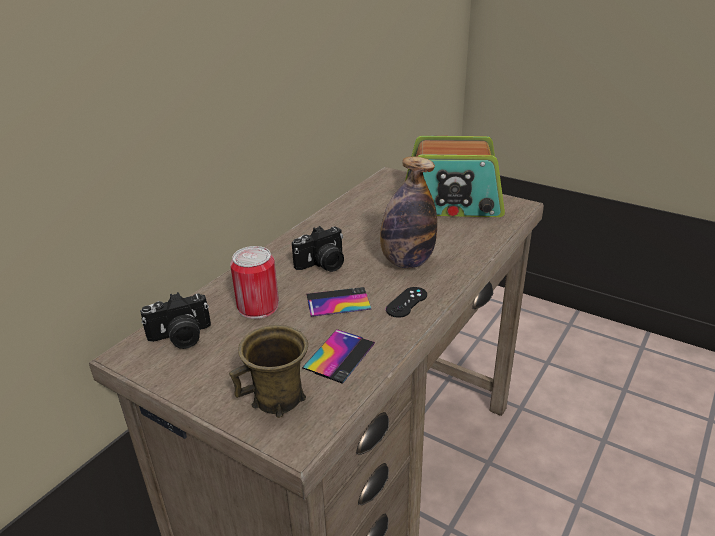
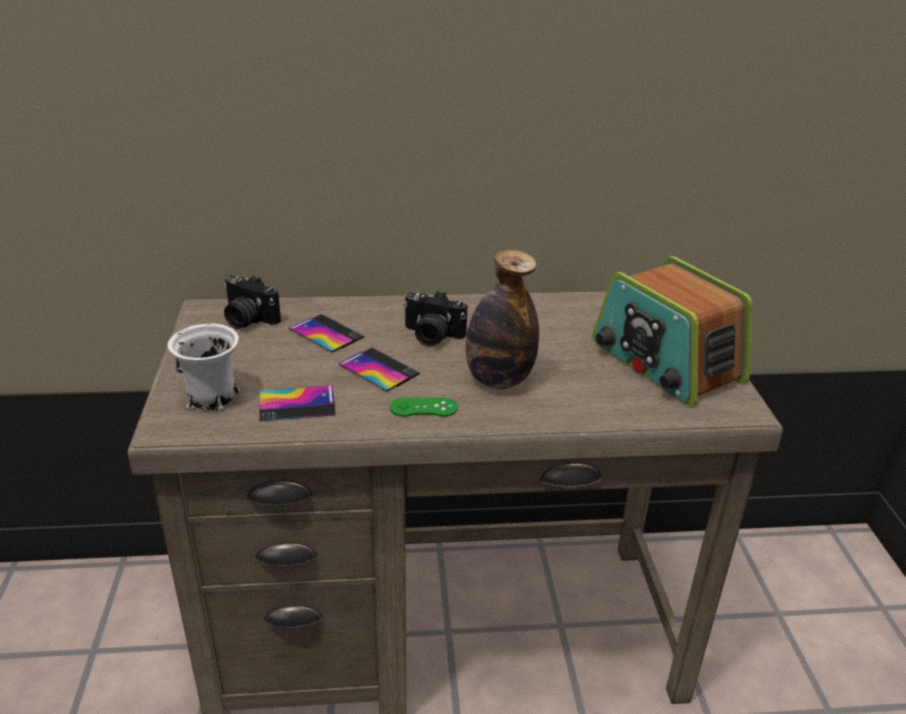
camera: 50 degrees right, 0 degrees up
brown mug [229,325,308,418] -> white mug [167,324,240,411]
can [230,246,279,319] -> phone [289,314,365,353]
black game controller [386,287,427,318] -> green game controller [390,398,458,417]

